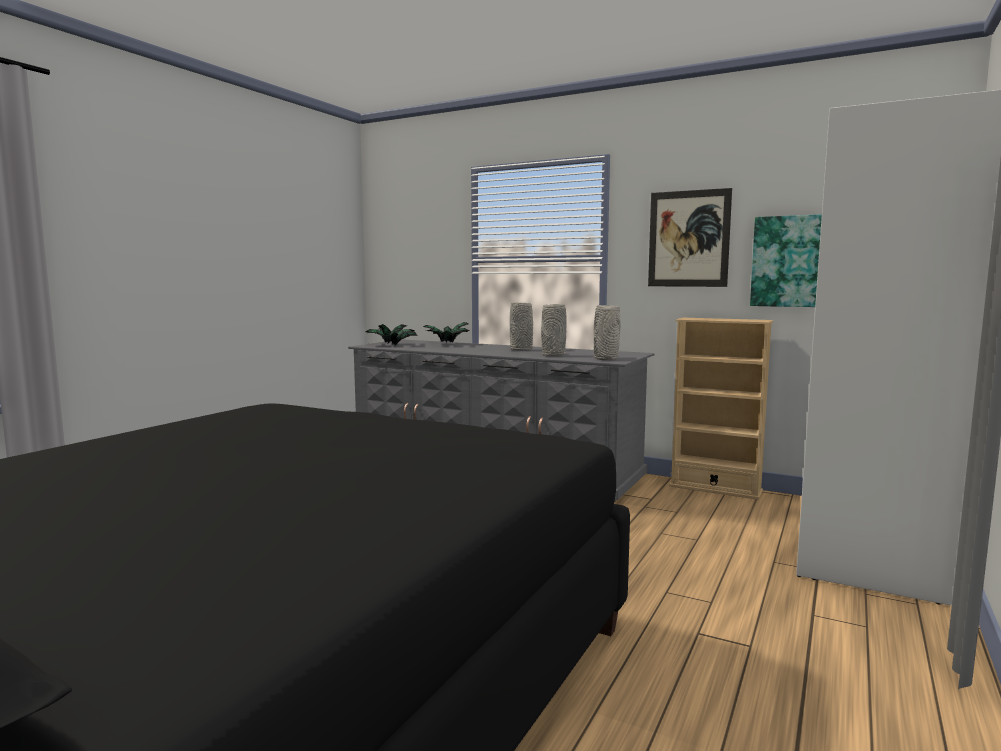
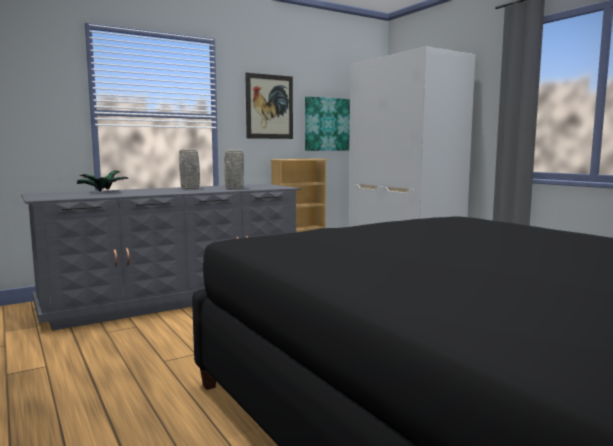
camera: 60 degrees left, 0 degrees up
potted plant [365,324,418,345] -> none
grey vase [594,305,621,360] -> none

